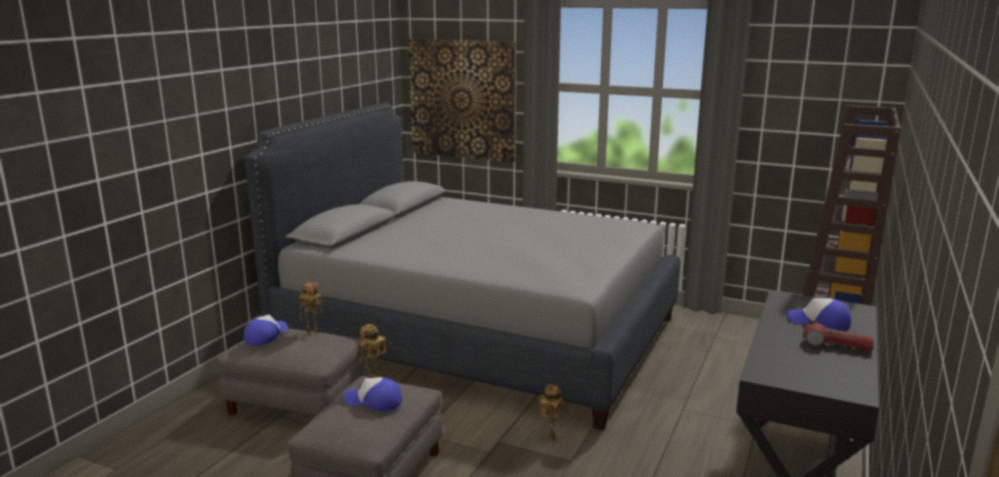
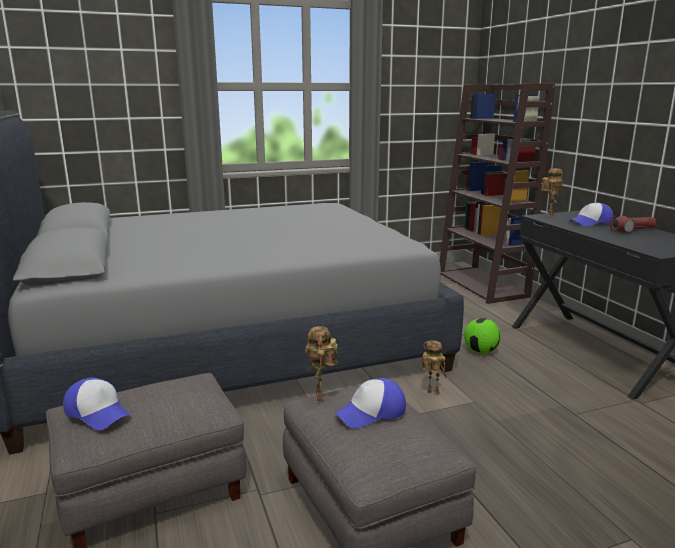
camera: 45 degrees left, 0 degrees up
cap [244,314,288,346] -> cap turned 150 degrees clockwise [63,377,130,430]
toy robot [299,282,323,334] -> toy robot moved to [541,168,563,216]
picture [409,39,516,162] -> none
none -> football [464,318,501,354]

